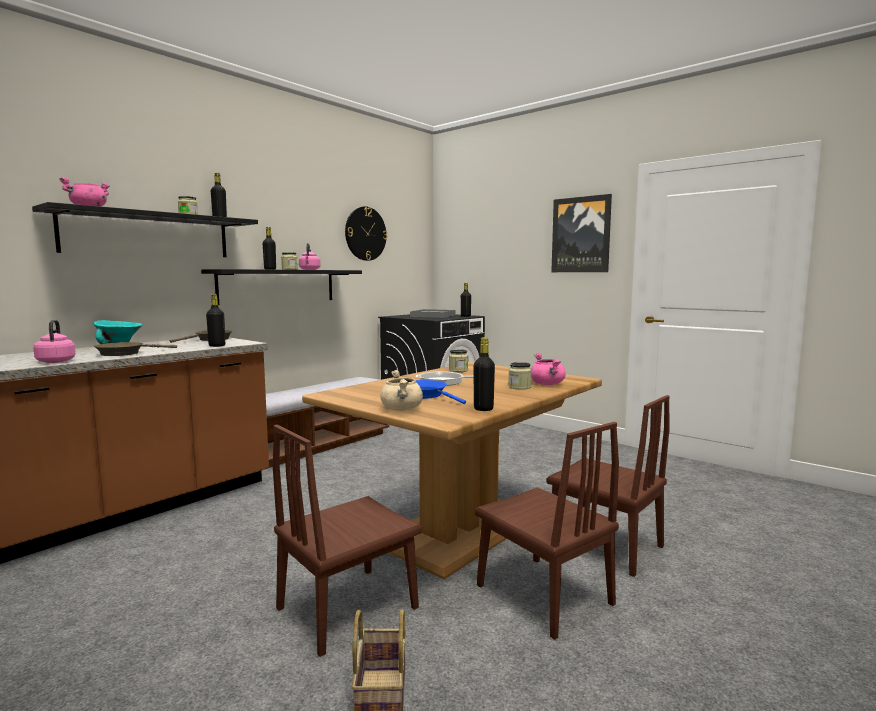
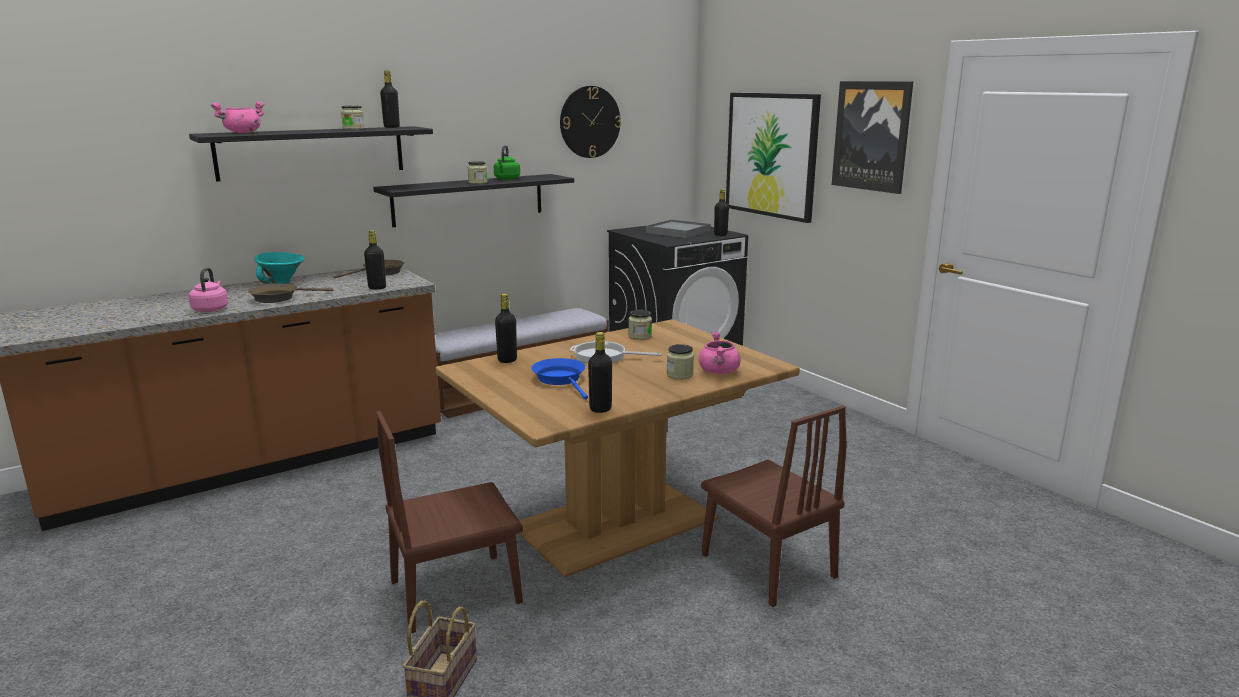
camera: 15 degrees right, 10 degrees up
black bottle [263,227,276,270] -> black bottle moved to [495,294,517,363]
pink kettle [299,243,321,270] -> green kettle [494,145,520,180]
beige cooking pot [380,370,423,410] -> none
brown chair [475,422,619,640] -> none
none -> picture [726,93,821,223]

